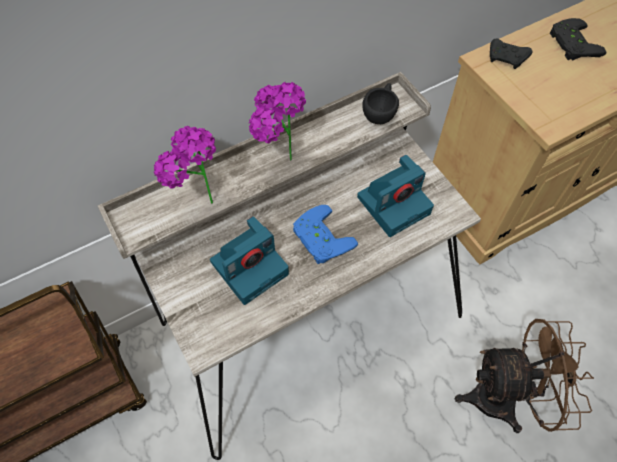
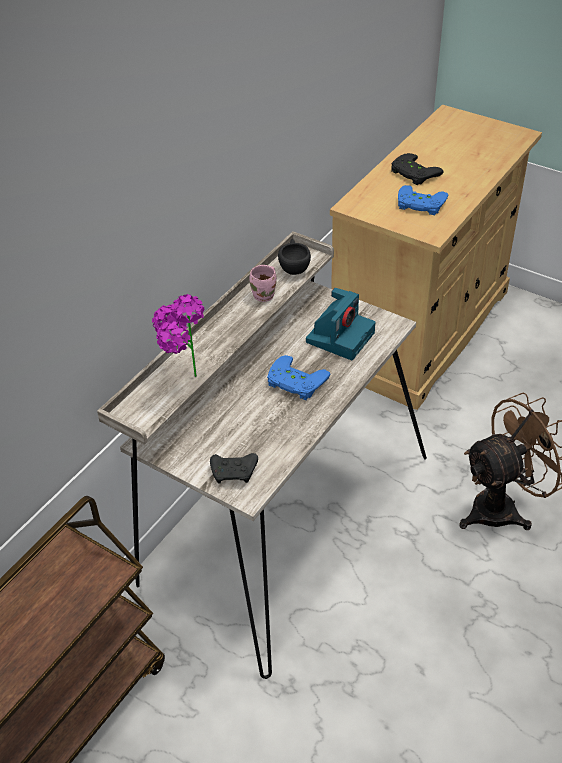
camera: 25 degrees left, 15 degrees down
camera [210,216,289,305] -> none
potted plant [249,82,306,161] -> none
black game controller [490,39,533,69] -> black game controller moved to [210,453,258,484]
none -> pink mug [249,265,277,302]
none -> blue game controller [398,185,448,215]

